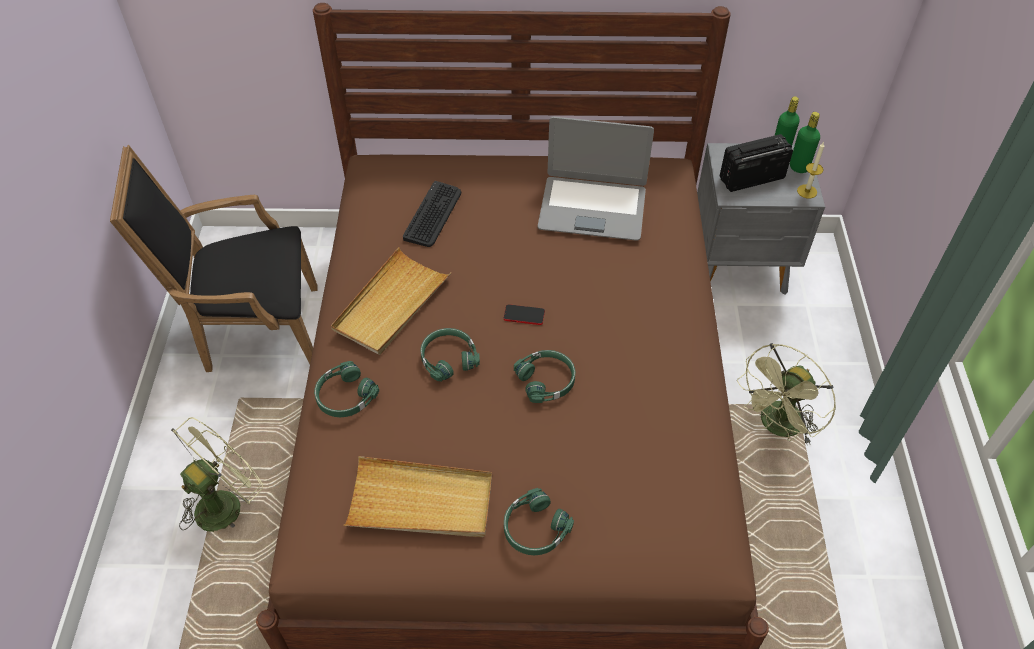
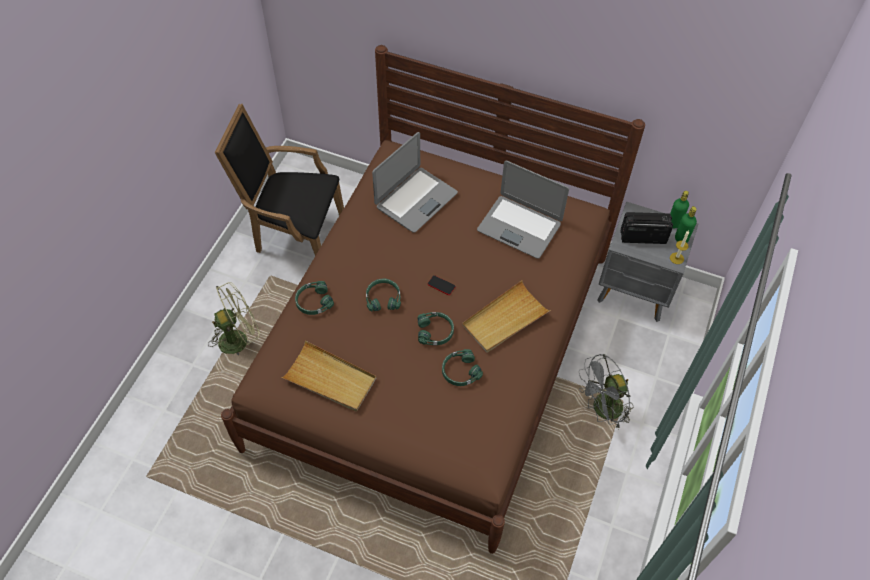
camera: 20 degrees right, 5 degrees up
beige tray [331,247,451,355] -> beige tray moved to [462,281,551,353]
keyboard [403,181,461,247] -> laptop [372,132,458,233]
green headphones [504,488,574,555] -> green headphones moved to [442,349,483,386]
green fan [737,343,836,445] -> grey fan [579,354,633,429]

